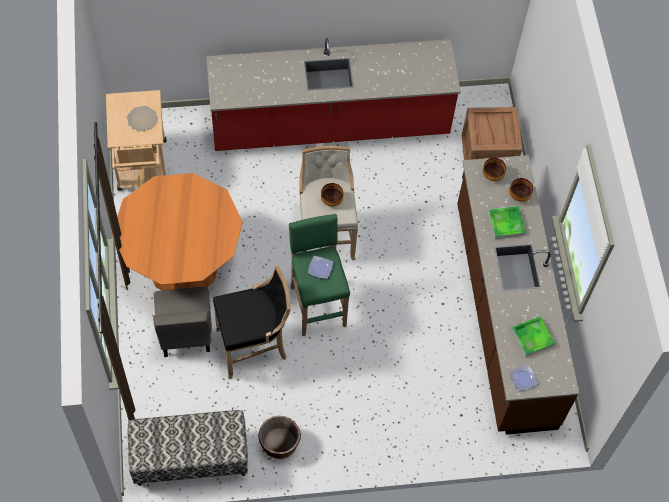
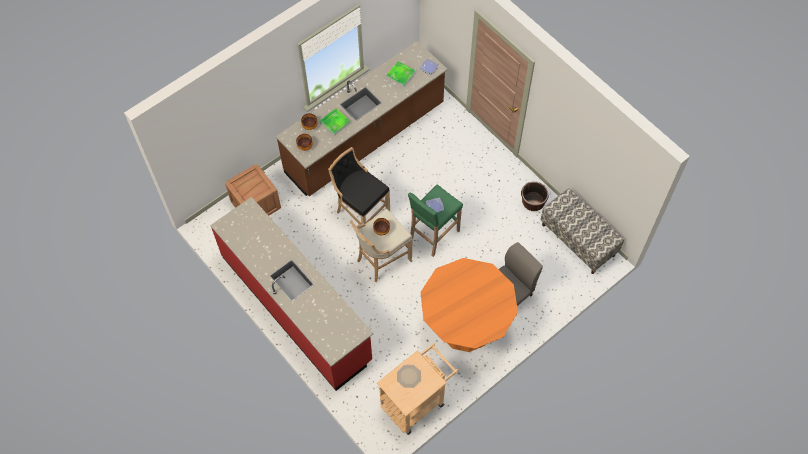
camera: 120 degrees left, 0 degrees up
black stool [213,266,291,379] -> black stool moved to [328,147,390,225]

